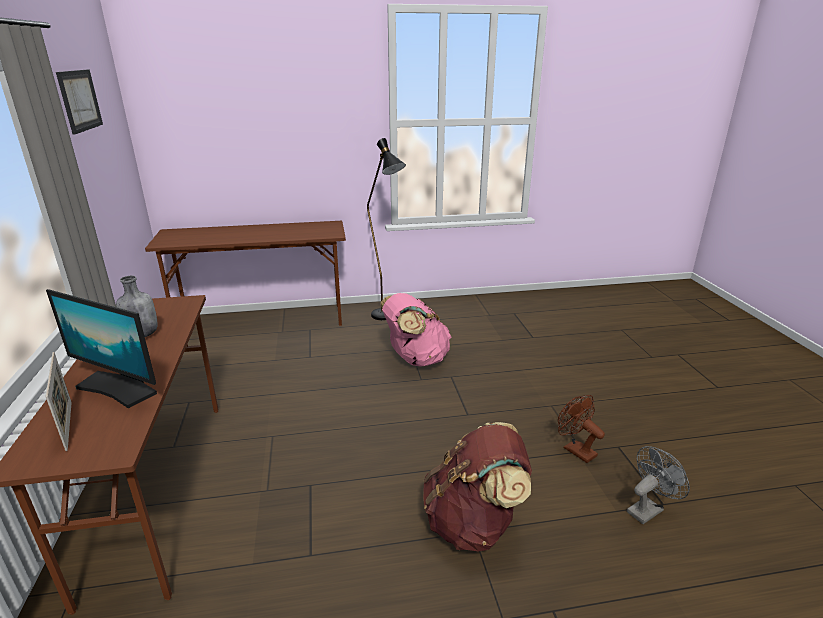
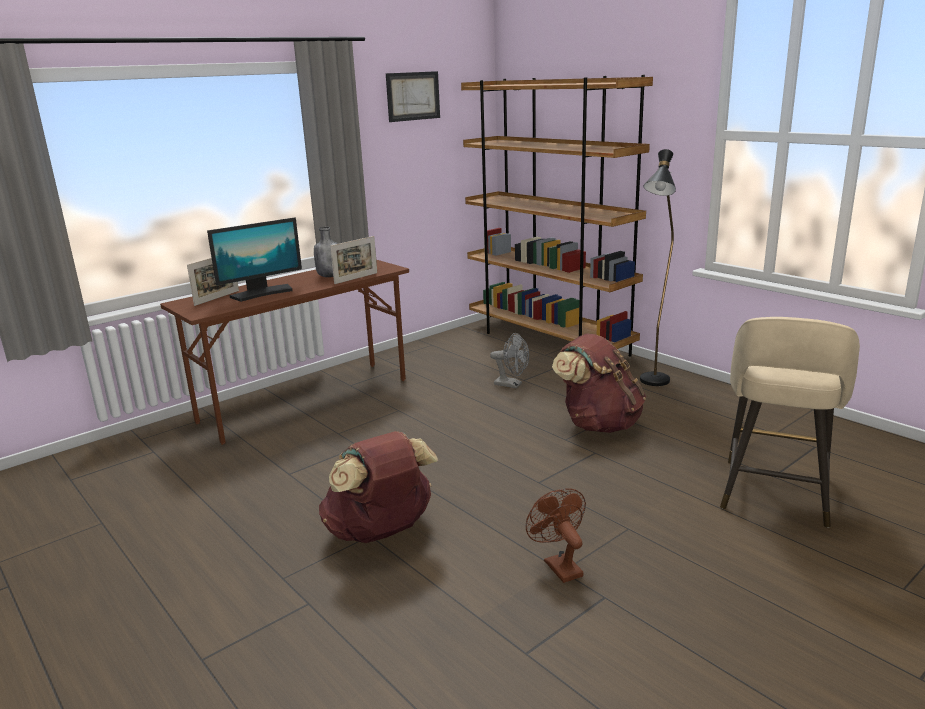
camera: 60 degrees right, 5 degrees down
monitor [46,289,157,408] -> monitor turned 120 degrees counterclockwise [207,217,302,302]
brown desk [145,221,346,326] -> brown bookcase [461,75,653,356]
pink backpack [380,293,452,367] -> brown backpack [552,333,646,433]
brown fan [558,395,605,463] -> brown fan turned 45 degrees counterclockwise [526,488,586,583]
grey fan [627,446,690,524] -> grey fan moved to [490,333,529,388]
none -> picture frame [330,236,377,284]
none -> beige stool [720,317,860,528]

